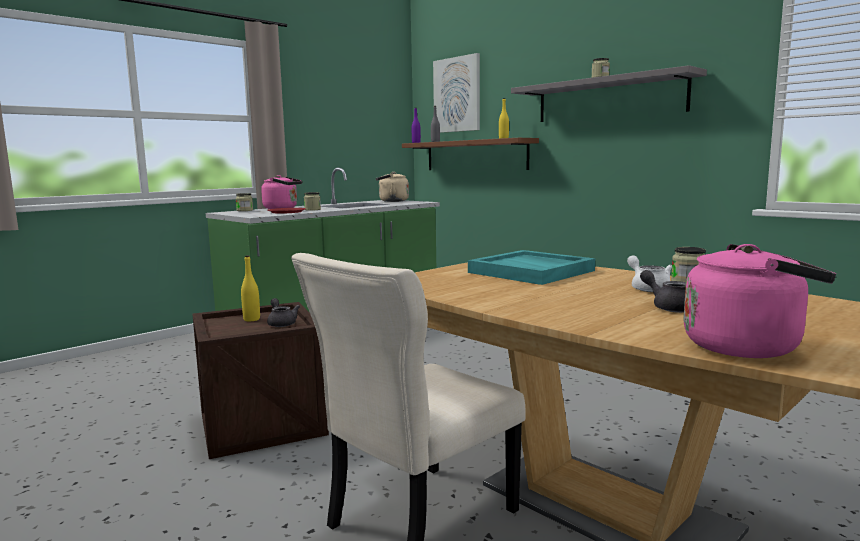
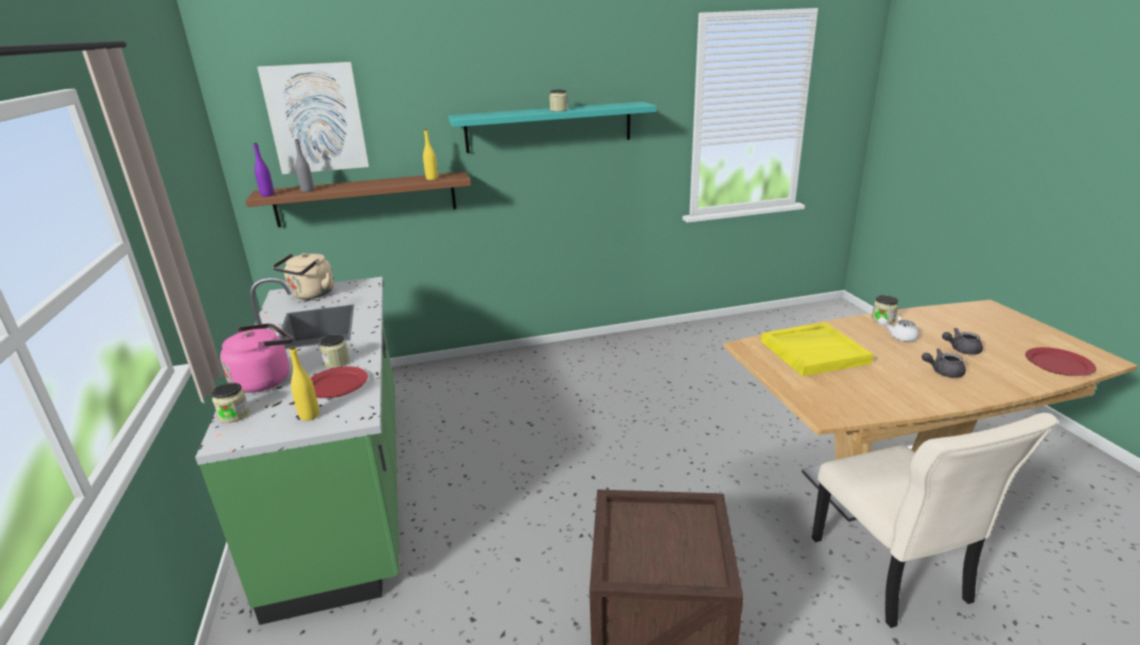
camera: 60 degrees left, 15 degrees up
yellow bottle [241,255,260,321] -> yellow bottle moved to [289,346,319,421]
grey teapot [267,298,300,327] -> grey teapot moved to [922,348,966,378]
turquoise tray [468,250,595,285] -> yellow tray [761,322,873,376]
grey shelf [511,65,707,122] -> turquoise shelf [448,102,657,153]
pink kettle [684,244,836,358] -> red plate [1025,347,1096,376]

